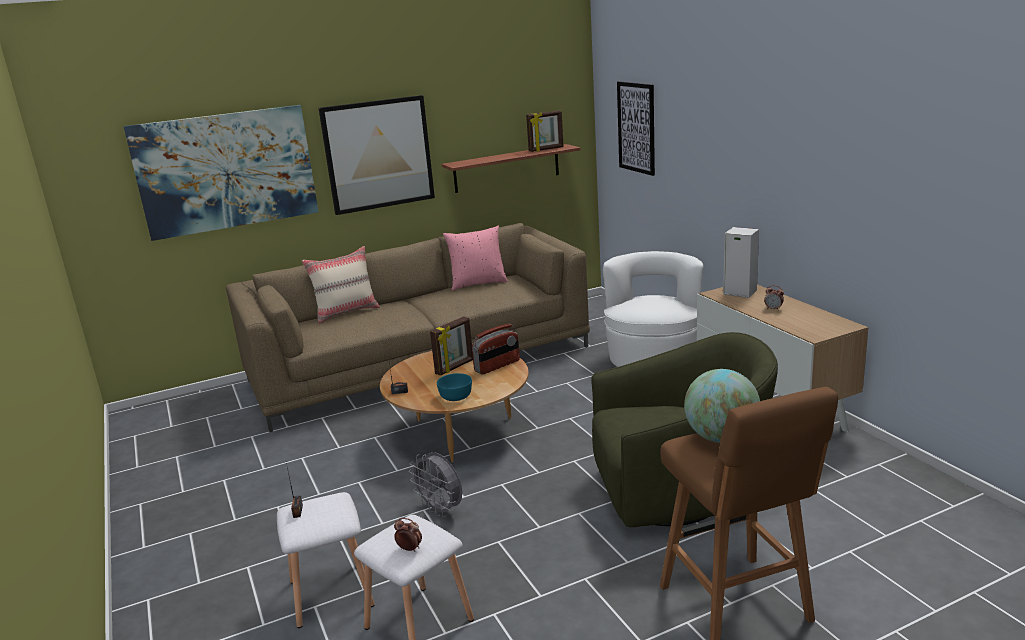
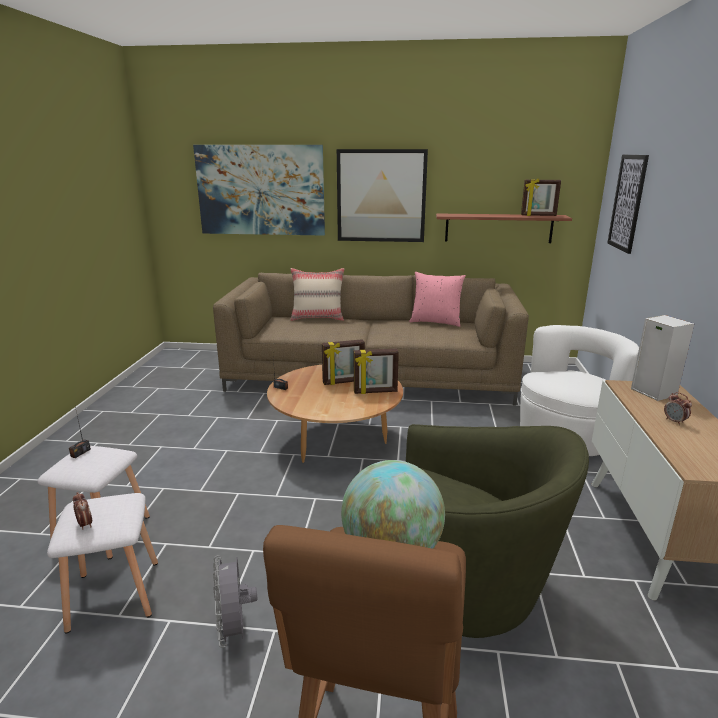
camera: 30 degrees right, 0 degrees up
grey fan [409,452,462,517] -> grey fan moved to [213,555,258,648]
turquoise bowl [437,373,472,401] -> none
radio [472,324,520,375] -> picture frame [354,349,399,394]

